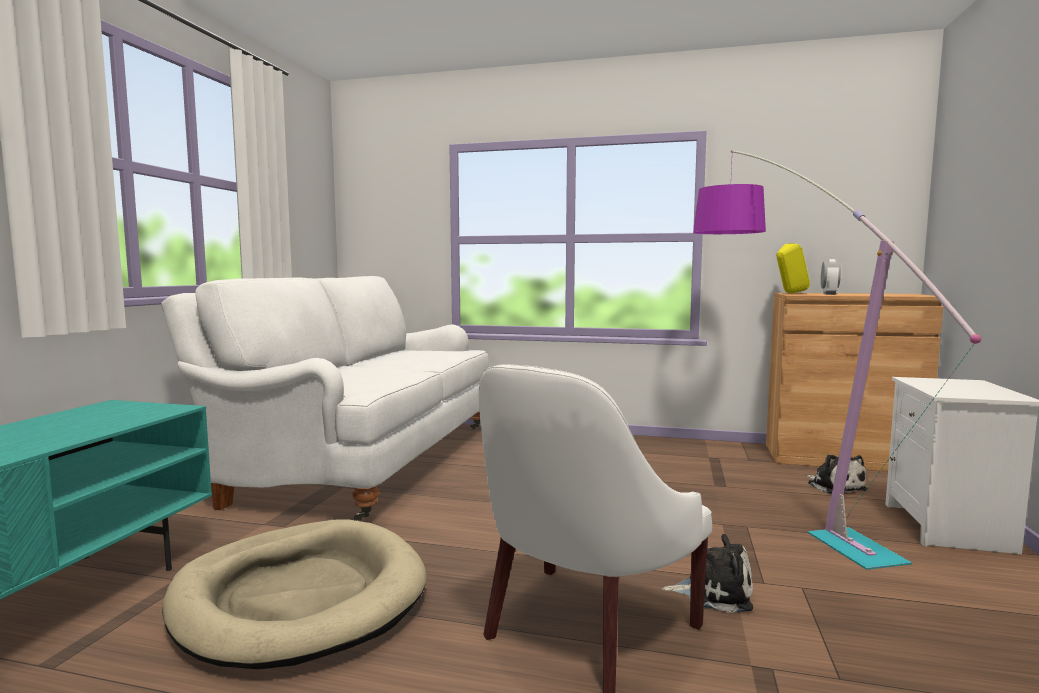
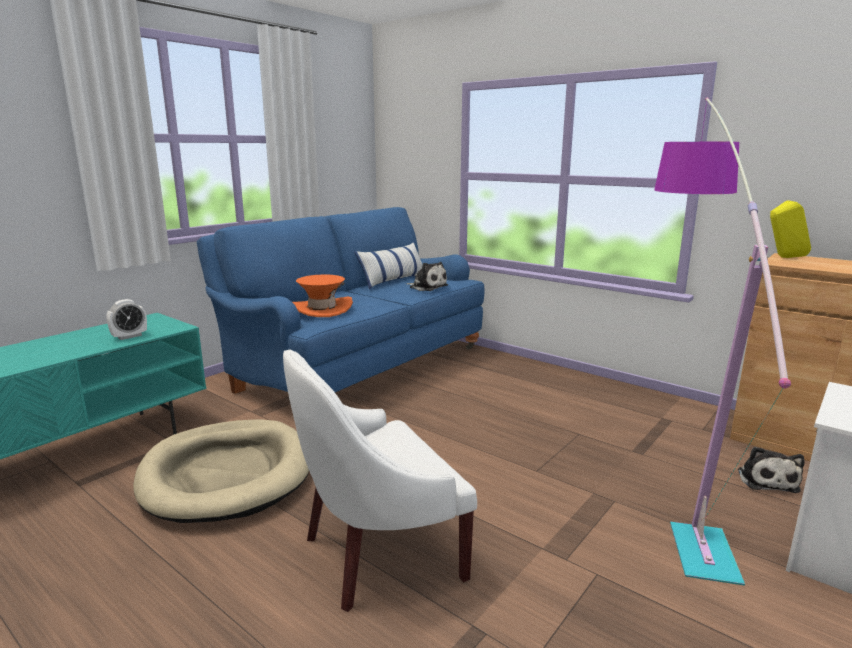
camera: 25 degrees right, 10 degrees up
white sofa [161,276,489,521] -> blue sofa [197,207,484,394]
plush toy [662,534,753,613] -> plush toy moved to [407,262,448,291]
alarm clock [821,259,841,295] -> alarm clock moved to [106,299,147,340]
none -> orange hat [292,274,353,317]
none -> pillow [354,242,422,289]

